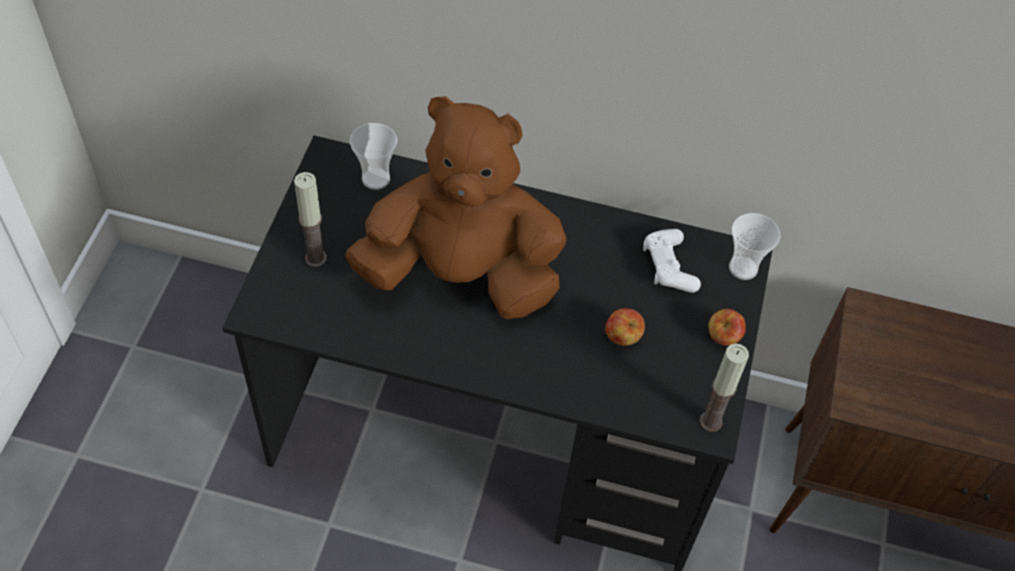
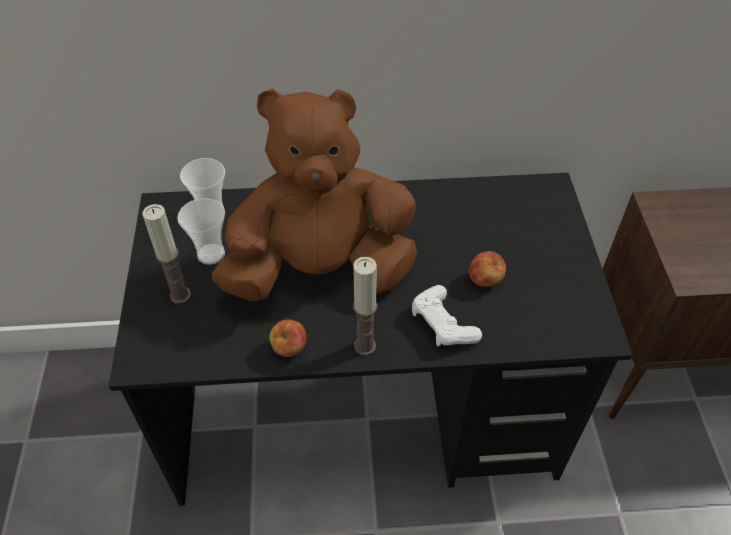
camera: 15 degrees left, 5 degrees down
white game controller [643,229,701,293] -> white game controller moved to [412,285,482,347]
candle [700,343,749,432] -> candle moved to [353,257,377,356]
apple [708,309,746,346] -> apple moved to [269,319,307,357]
cup [729,213,780,280] -> cup moved to [177,198,225,265]

